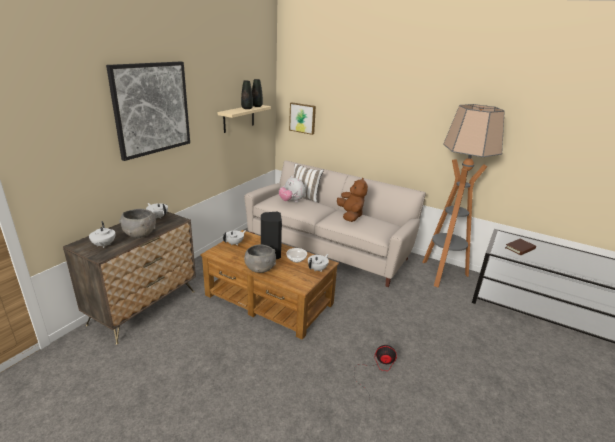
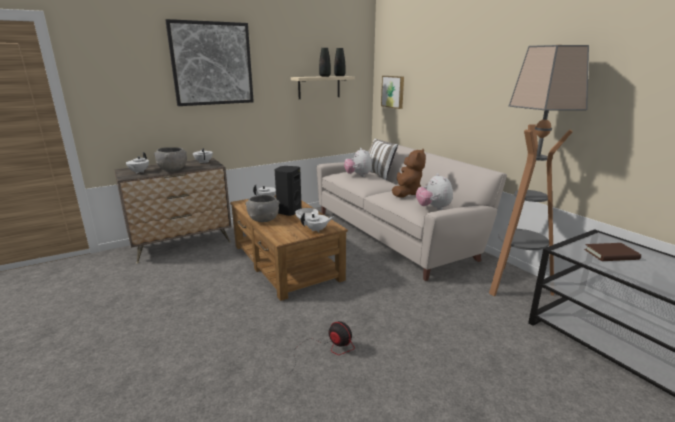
camera: 30 degrees right, 5 degrees down
none -> plush toy [416,173,453,210]

